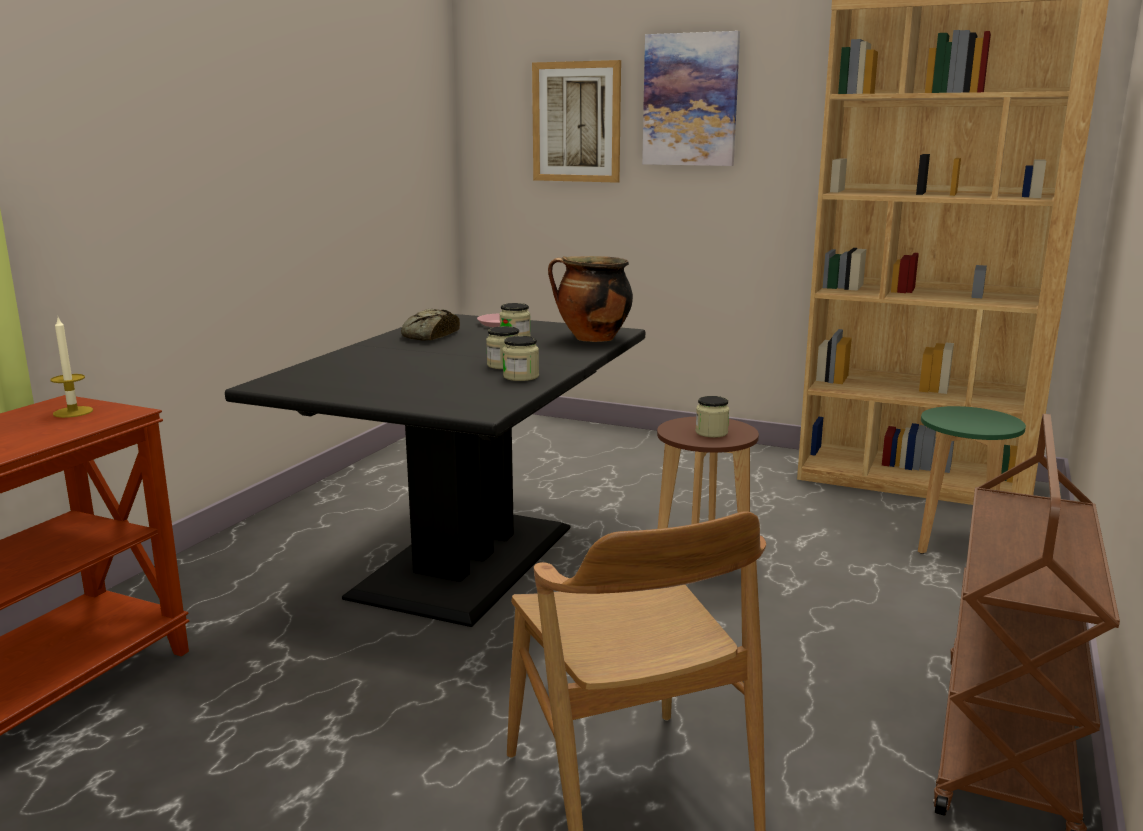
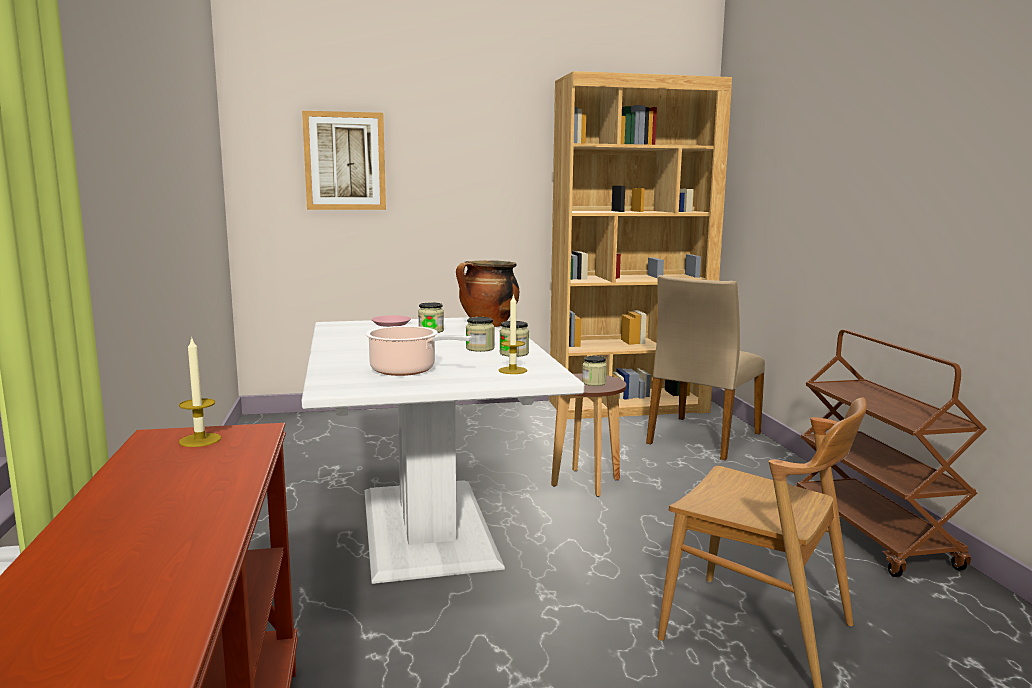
camera: 35 degrees left, 5 degrees down
black dining table [225,314,645,627] -> white dining table [302,317,585,584]
bread [401,309,460,341] -> none
picture [642,31,740,166] -> none
green stool [918,406,1026,554] -> beige chair [646,275,765,460]
none -> cooking pot [365,326,472,376]
none -> candle [499,294,527,374]

